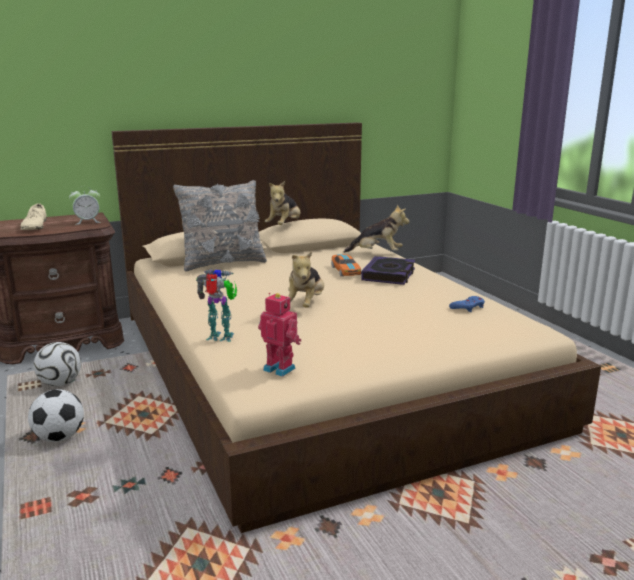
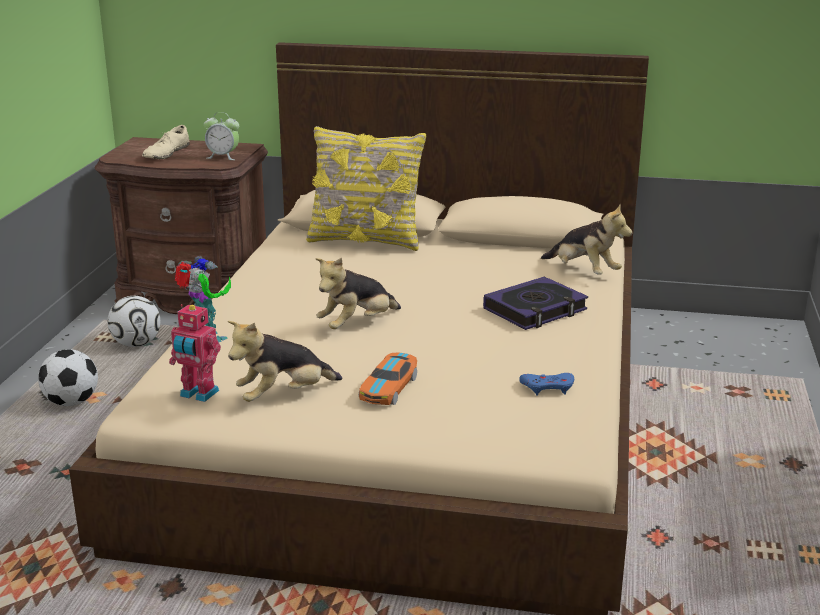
camera: 35 degrees right, 5 degrees up
grey pillow [173,180,267,271] -> yellow pillow [306,126,426,251]
toy robot [258,293,301,377] -> toy robot turned 135 degrees clockwise [169,304,221,402]
plush toy [265,181,300,225] -> plush toy moved to [228,321,342,402]
toy car [331,254,361,276] -> toy car moved to [359,352,417,405]

